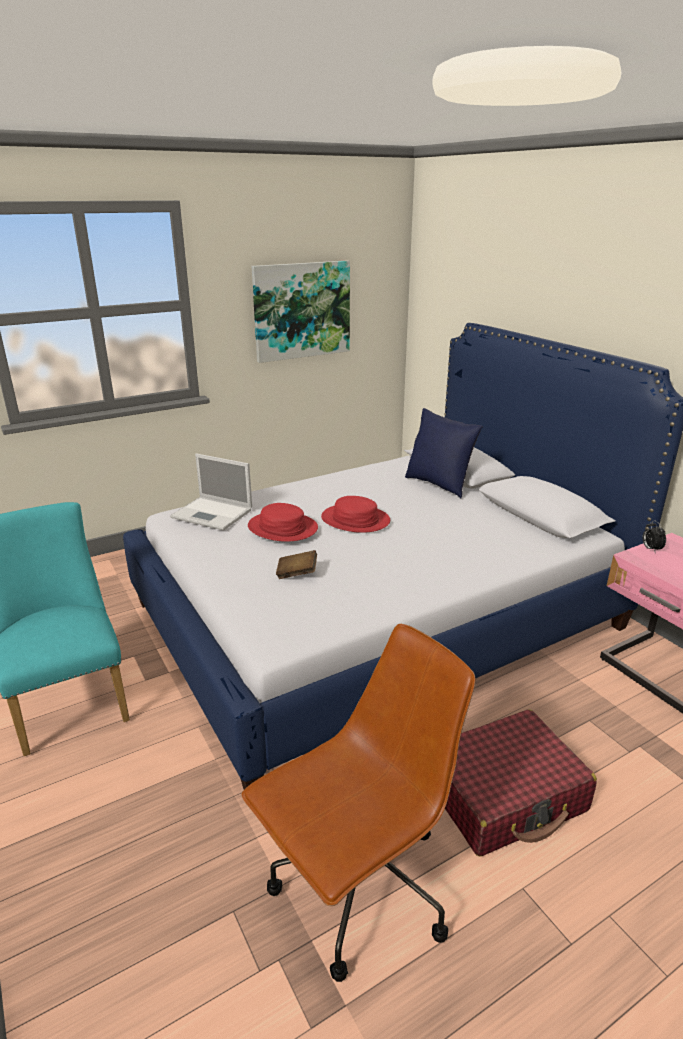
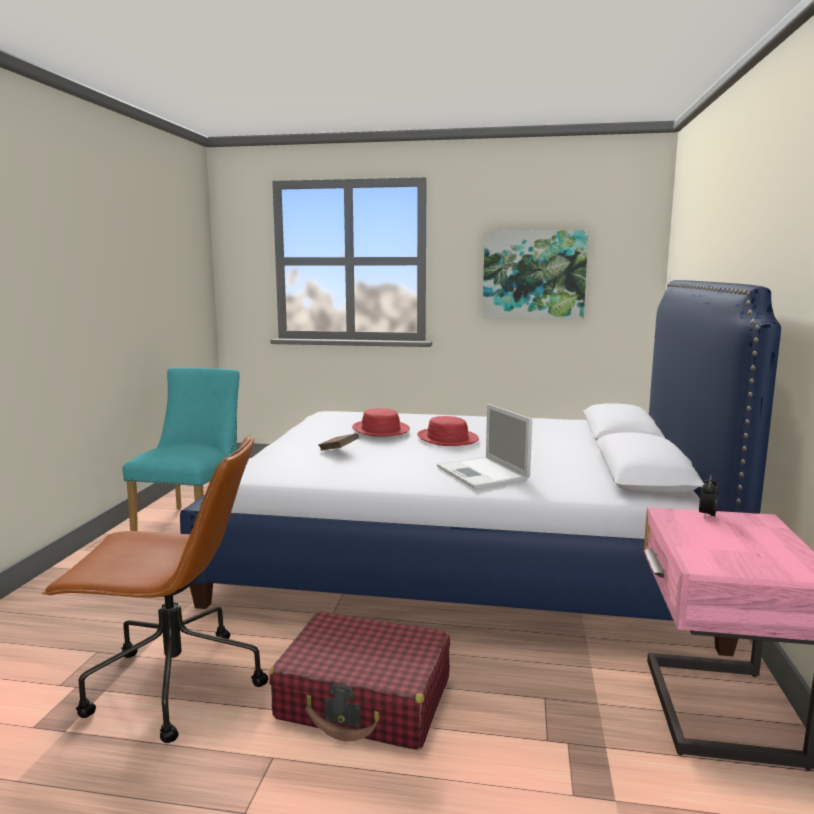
camera: 40 degrees right, 15 degrees down
laptop [170,453,252,530] -> laptop moved to [437,404,532,489]
blue pillow [405,408,483,498] -> none

